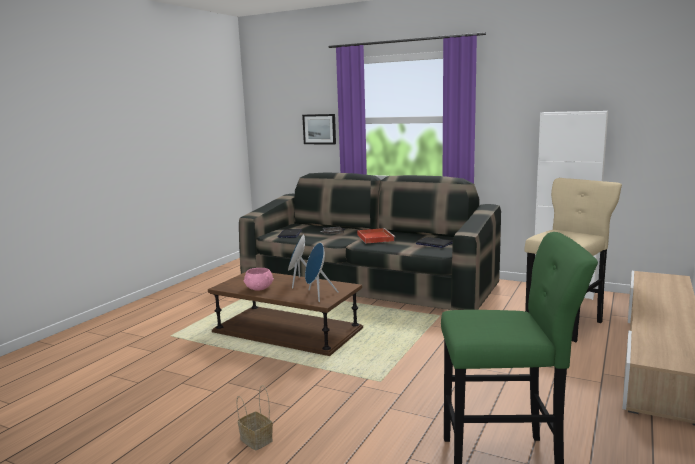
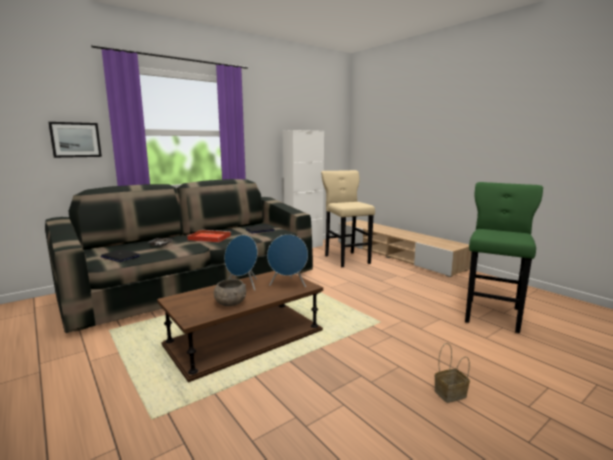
camera: 65 degrees left, 0 degrees up
pink bowl [243,268,274,290] -> grey bowl [214,279,246,306]

